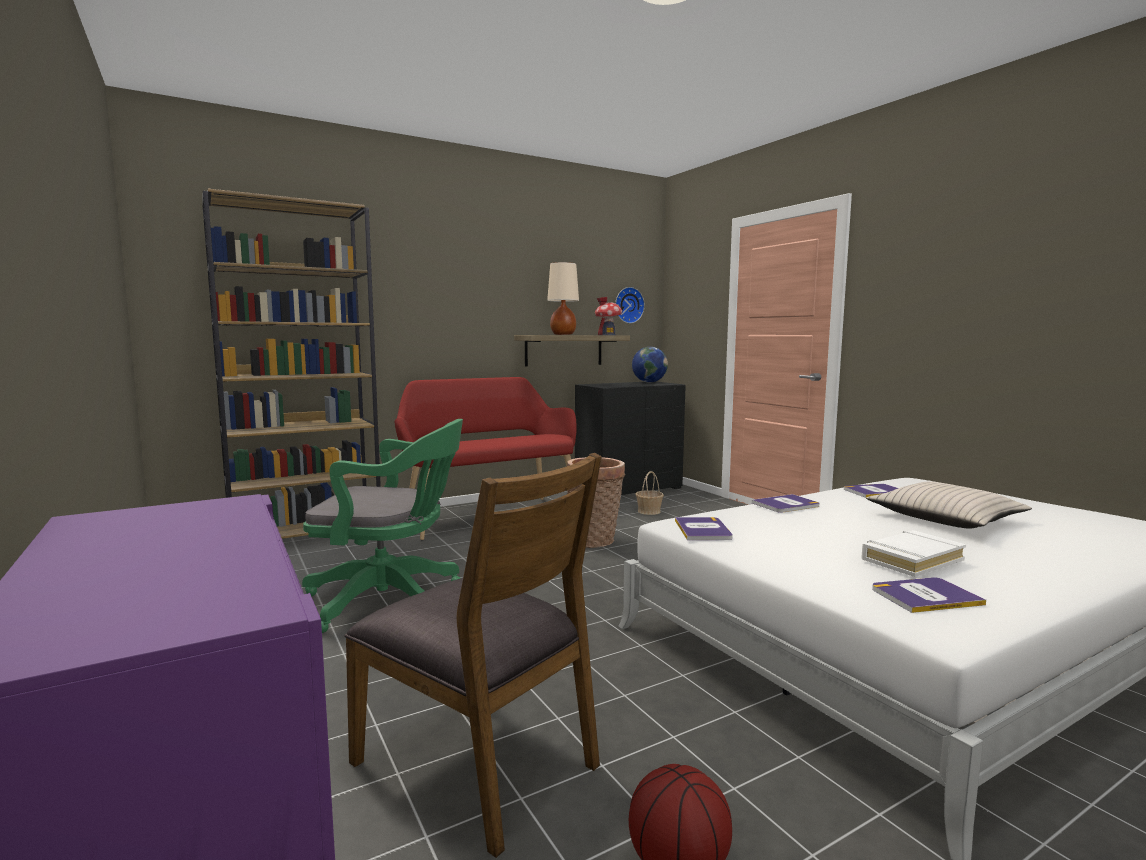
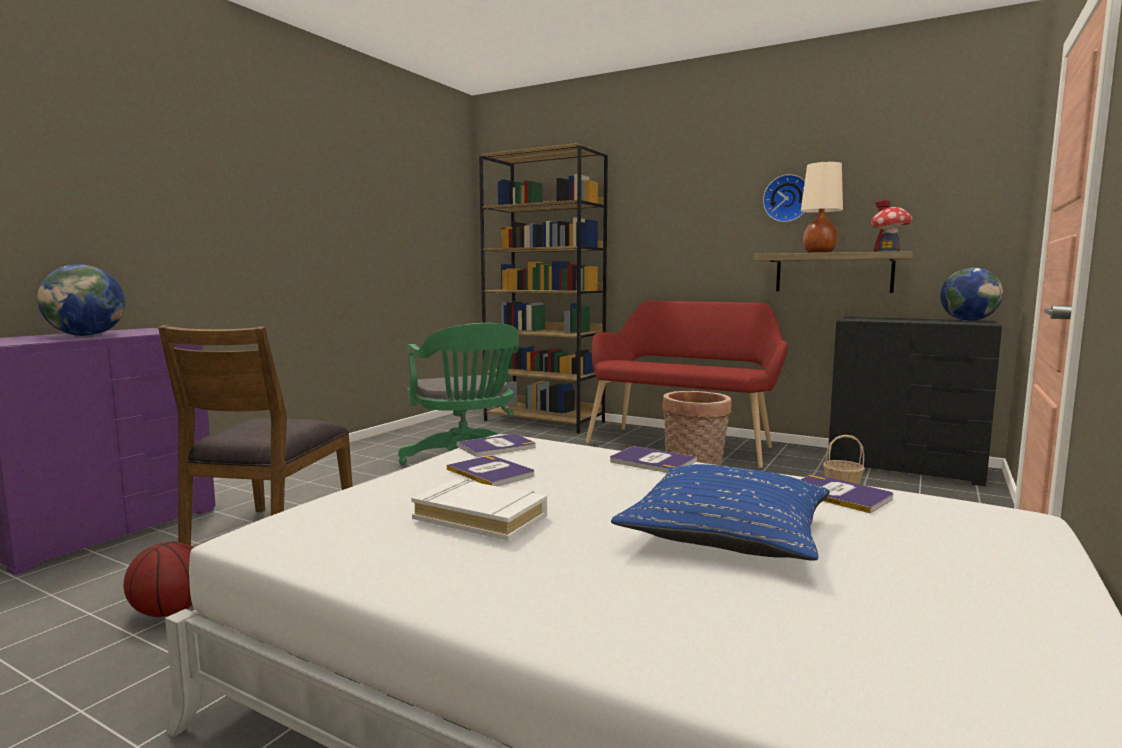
camera: 60 degrees right, 0 degrees up
wall clock [615,287,645,323] -> wall clock moved to [763,174,805,222]
beige pillow [866,482,1032,529] -> blue pillow [611,464,830,561]
book [872,577,986,613] -> book moved to [447,456,534,486]
none -> globe [37,264,125,336]

